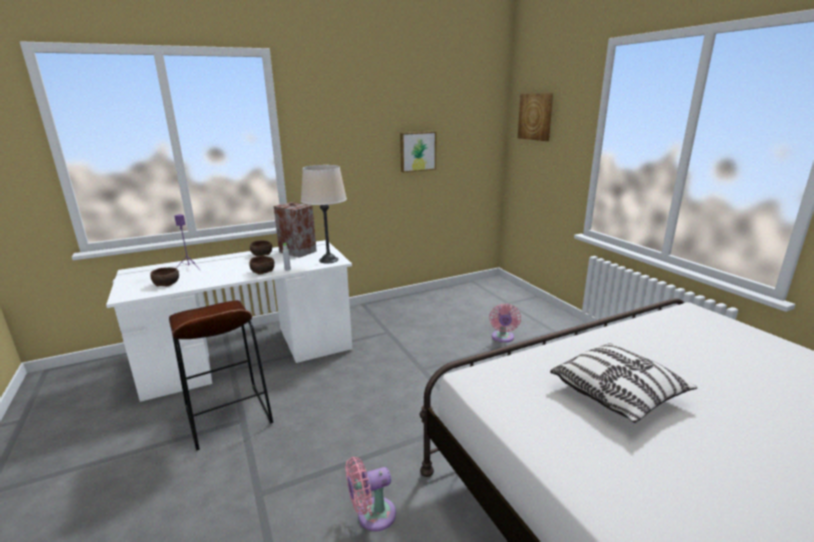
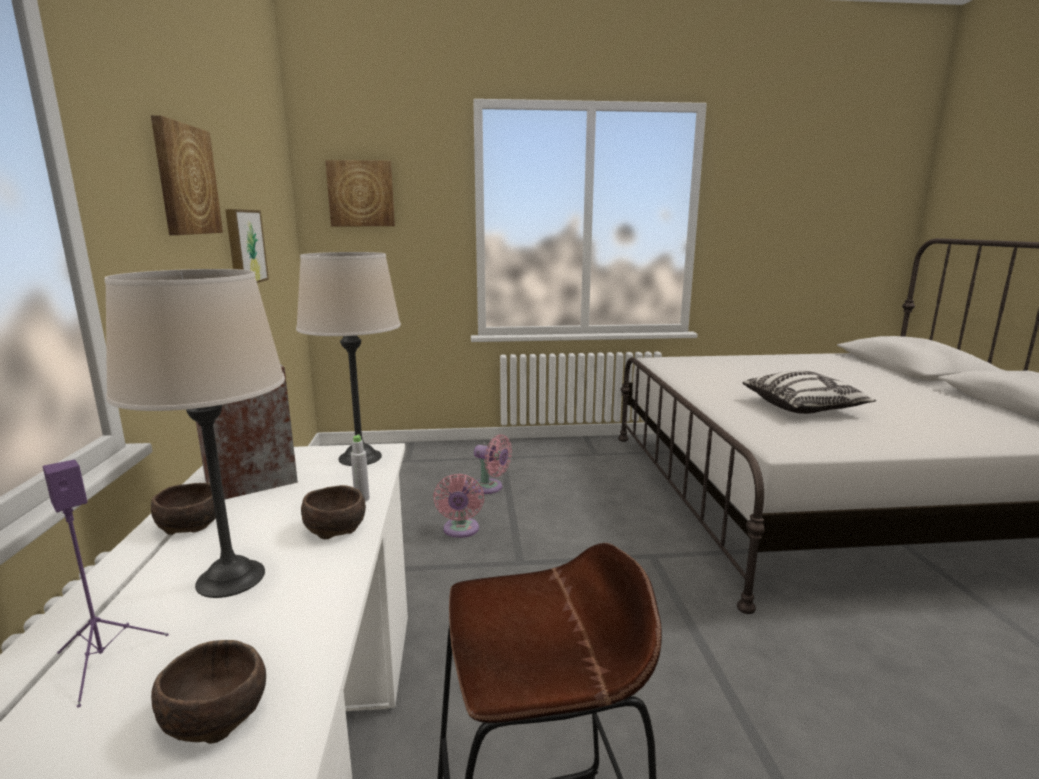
camera: 70 degrees left, 5 degrees down
pink fan [345,457,396,531] -> pink fan moved to [433,474,484,538]
none -> beige table lamp [105,269,285,598]
none -> picture [151,115,223,235]

